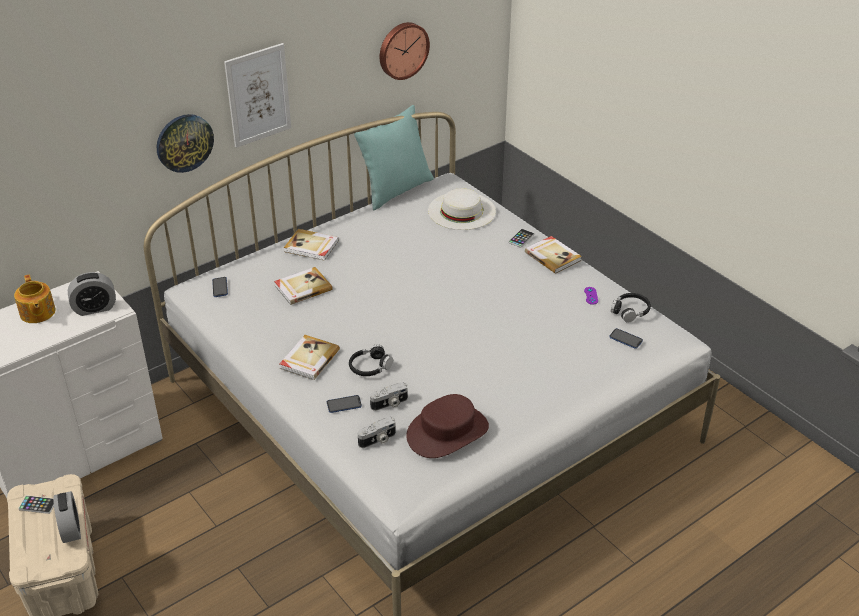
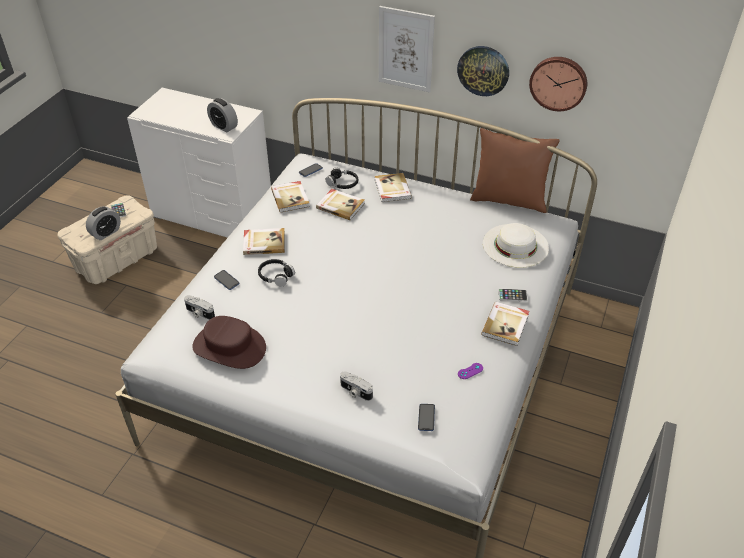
camera: 60 degrees right, 5 degrees up
teapot [14,274,56,323] -> none
wall clock [157,114,214,173] -> wall clock moved to [457,46,509,96]
turquoise pillow [354,105,434,210] -> brown pillow [470,128,560,213]
camera [370,382,408,411] -> camera moved to [340,371,373,401]
black headphones [611,293,651,323] -> black headphones moved to [326,167,358,189]
none -> book [271,181,310,213]

